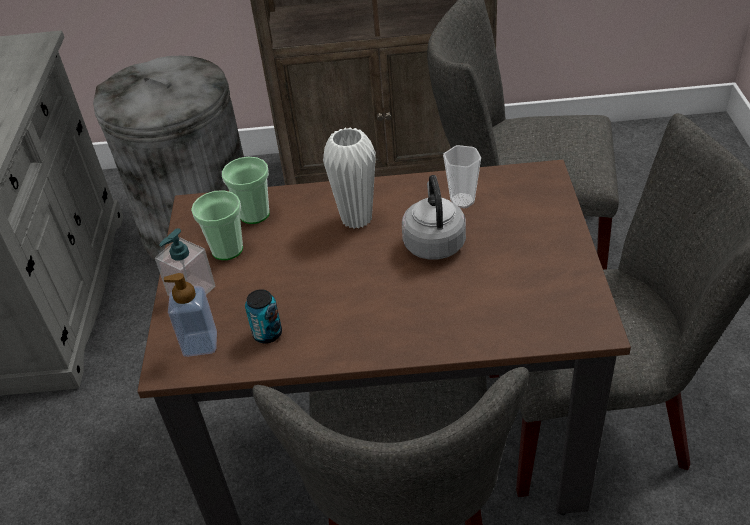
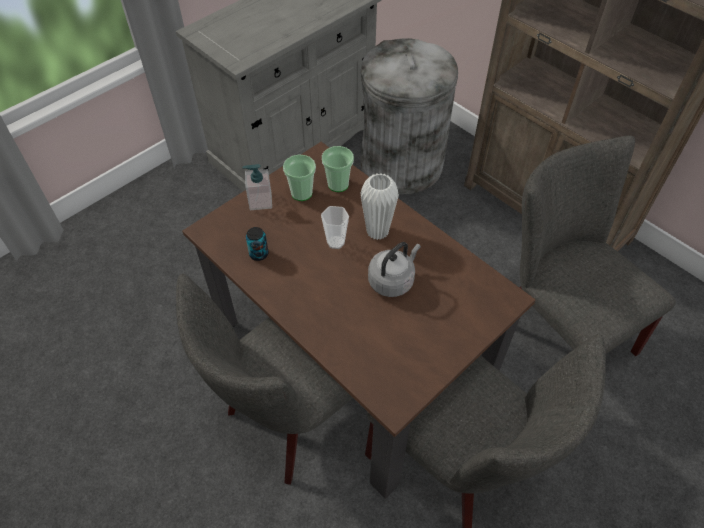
camera: 45 degrees right, 10 degrees up
soap dispenser [164,273,217,357] -> none
cup [443,145,481,208] -> cup moved to [321,206,349,249]

